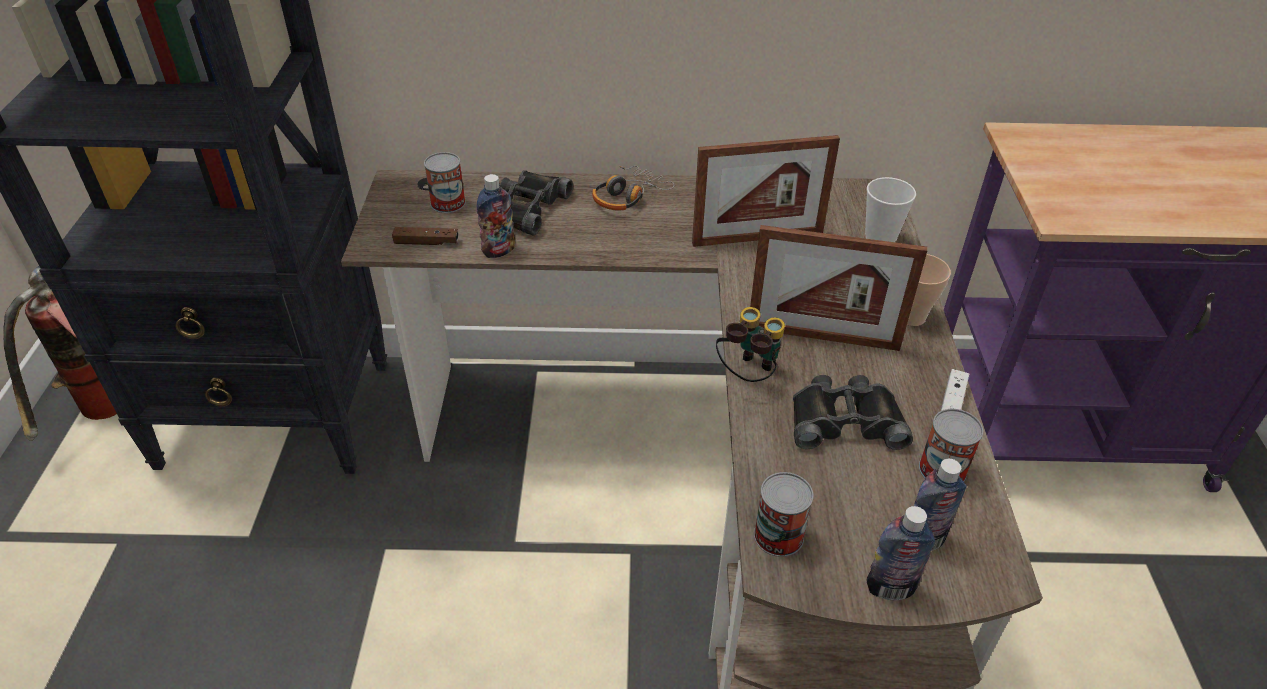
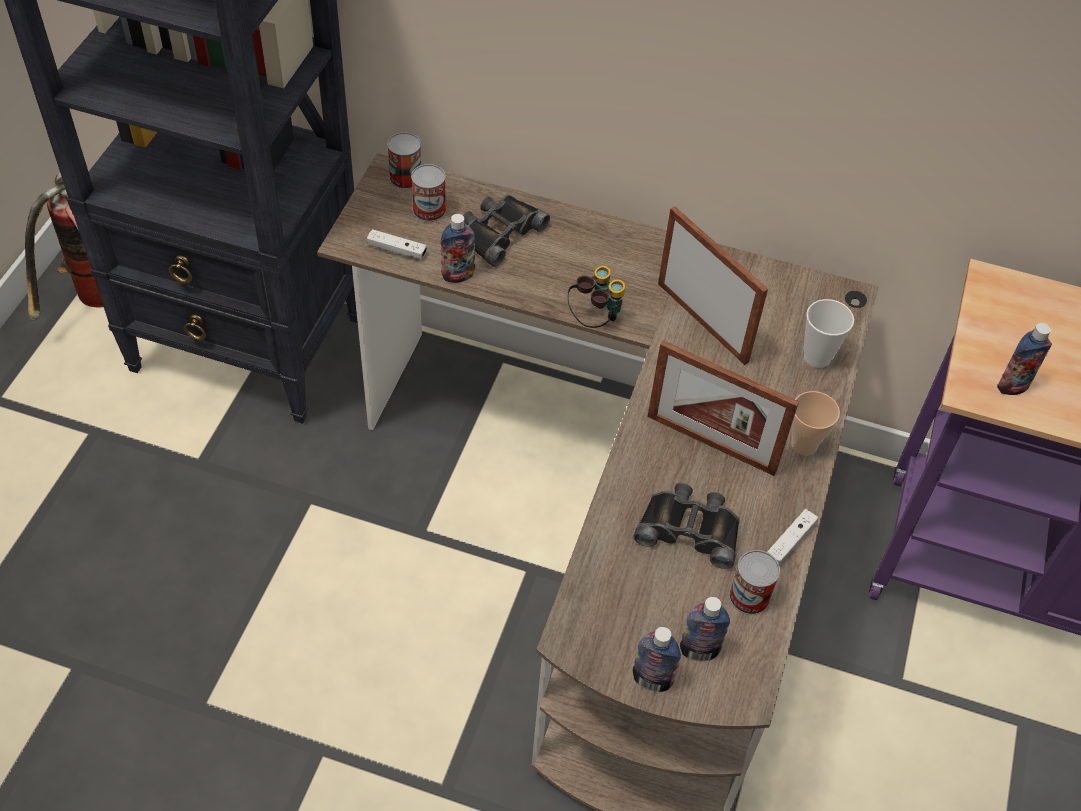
camera: 15 degrees right, 10 degrees up
brown game controller [392,227,459,245] -> white game controller [367,229,427,259]
headphones [592,166,674,211] -> none
picture frame [692,135,840,247] -> picture frame turned 135 degrees counterclockwise [658,206,768,365]
binoculars [716,307,785,382] -> binoculars moved to [568,266,625,328]
can [754,472,814,557] -> can moved to [387,132,421,189]
none -> bottle [997,323,1052,395]

